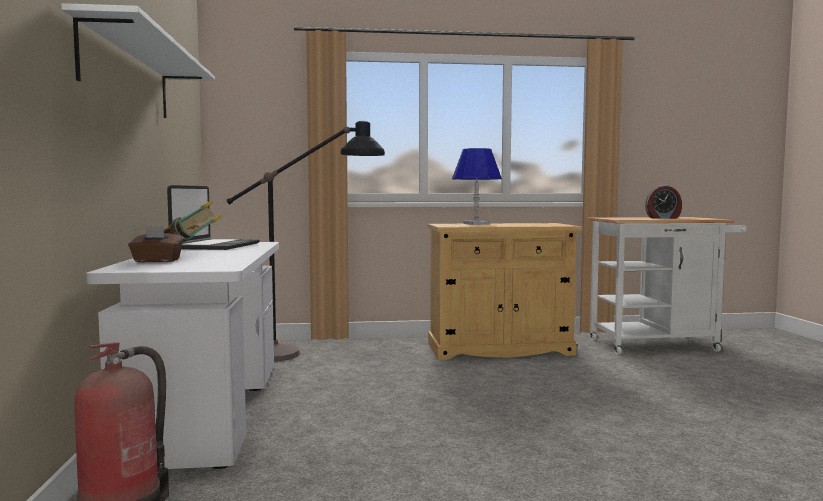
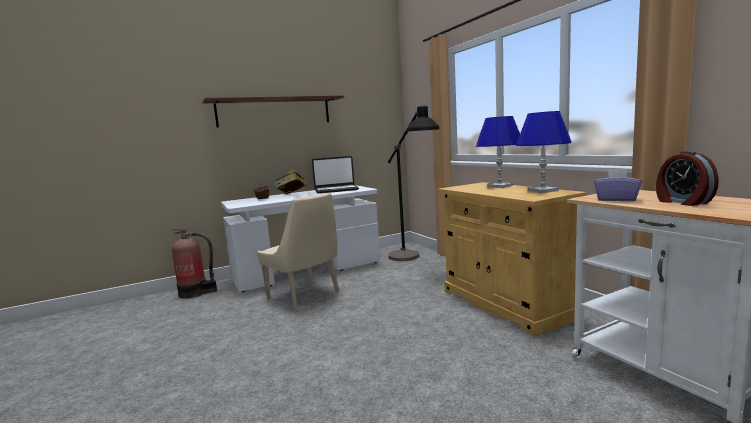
camera: 70 degrees right, 5 degrees up
white shelf [61,3,215,118] -> brown shelf [203,95,344,127]
none -> beige chair [257,192,339,310]
none -> blue table lamp [516,111,572,193]
none -> purple tissue box [594,168,642,201]

